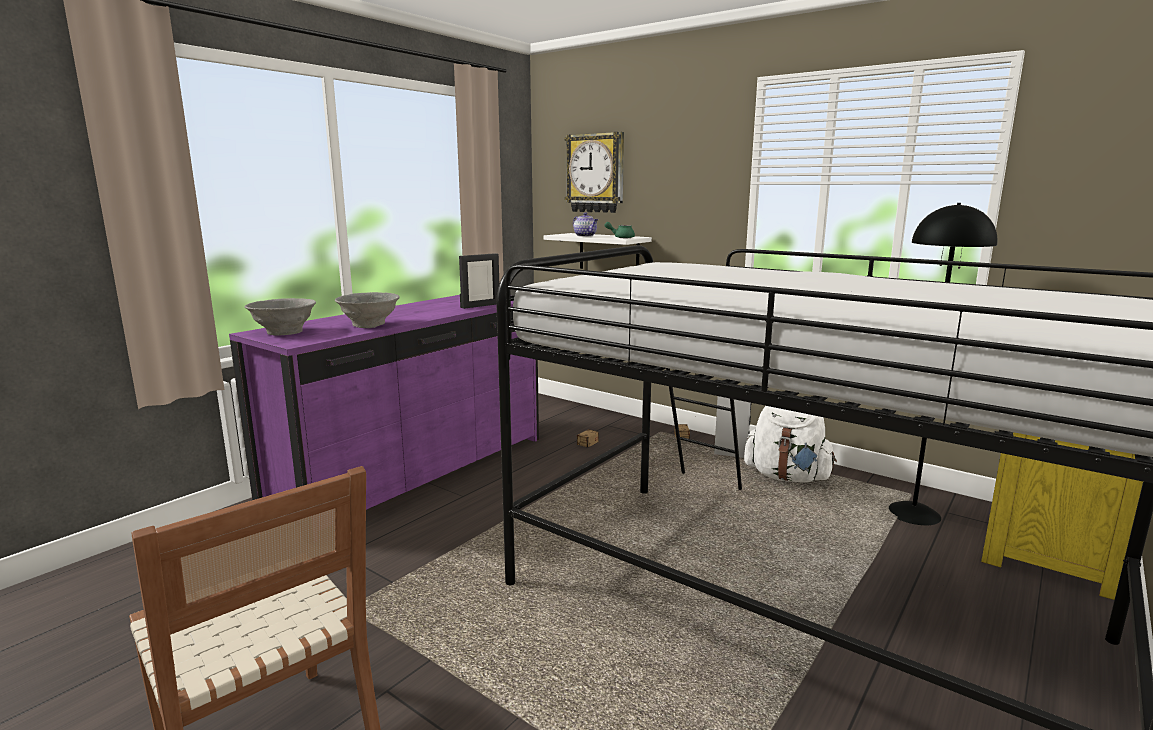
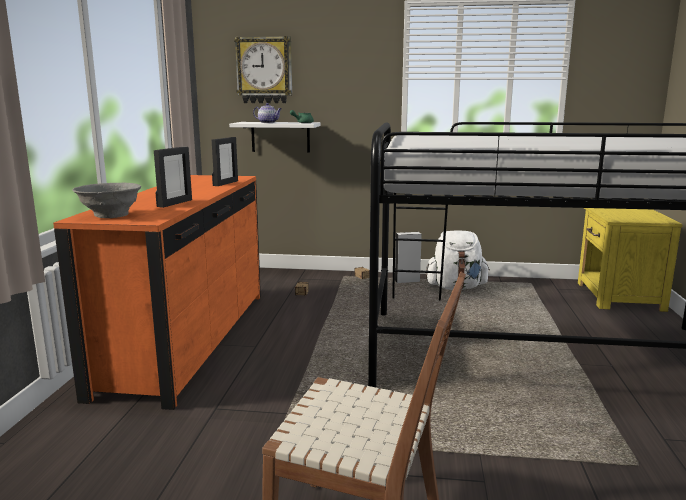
camera: 30 degrees left, 0 degrees up
purple dresser [229,295,539,510] -> orange dresser [53,175,261,410]
grey bowl [335,292,400,328] -> picture frame [154,147,192,208]
black floor lamp [889,203,997,525] -> none

